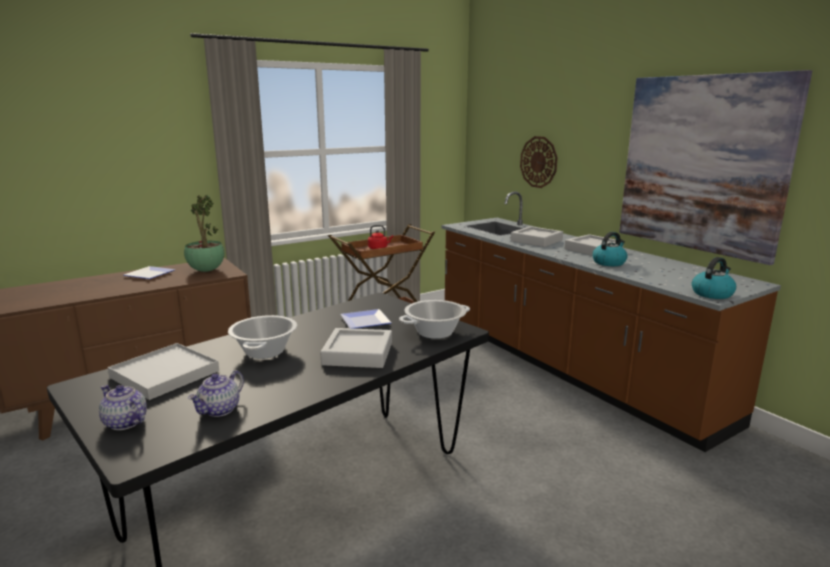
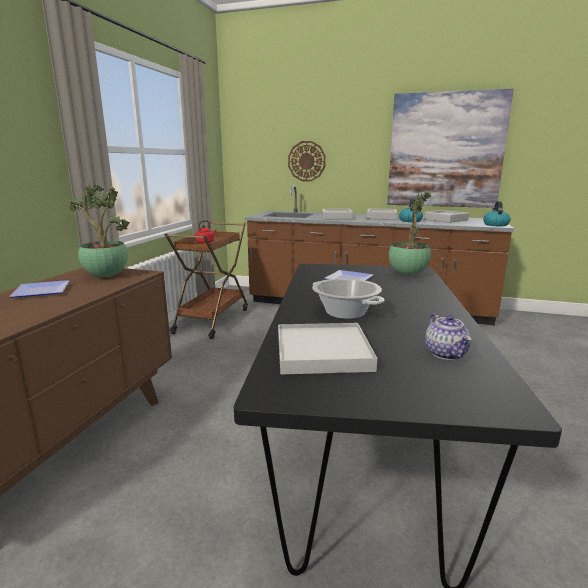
camera: 40 degrees left, 0 degrees up
teapot [99,385,147,430] -> none
grey tray [320,328,392,368] -> grey tray moved to [424,210,469,223]
cooking pot [399,300,470,339] -> potted plant [389,192,431,275]

